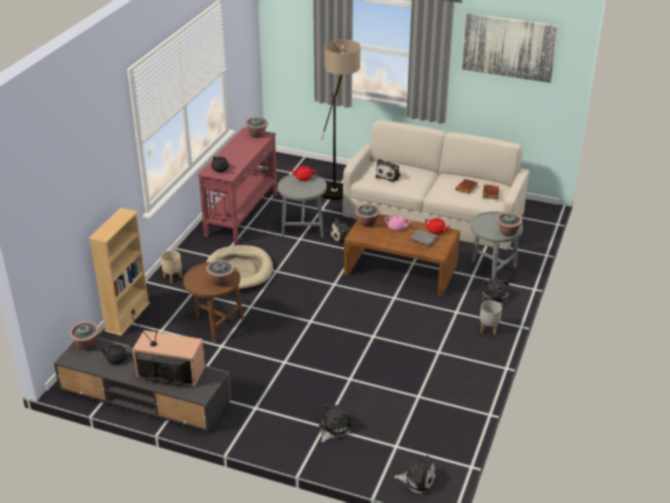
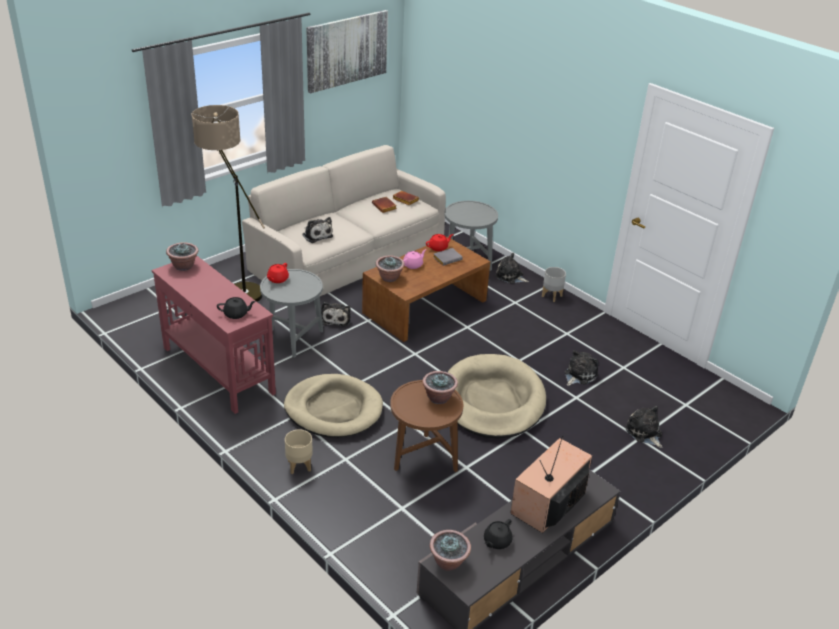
camera: 65 degrees left, 0 degrees up
beige bookcase [89,208,150,336] -> none
plush toy [394,455,436,494] -> plush toy moved to [565,350,598,386]
potted plant [496,212,523,236] -> none
none -> beige dog bed [448,354,546,439]

